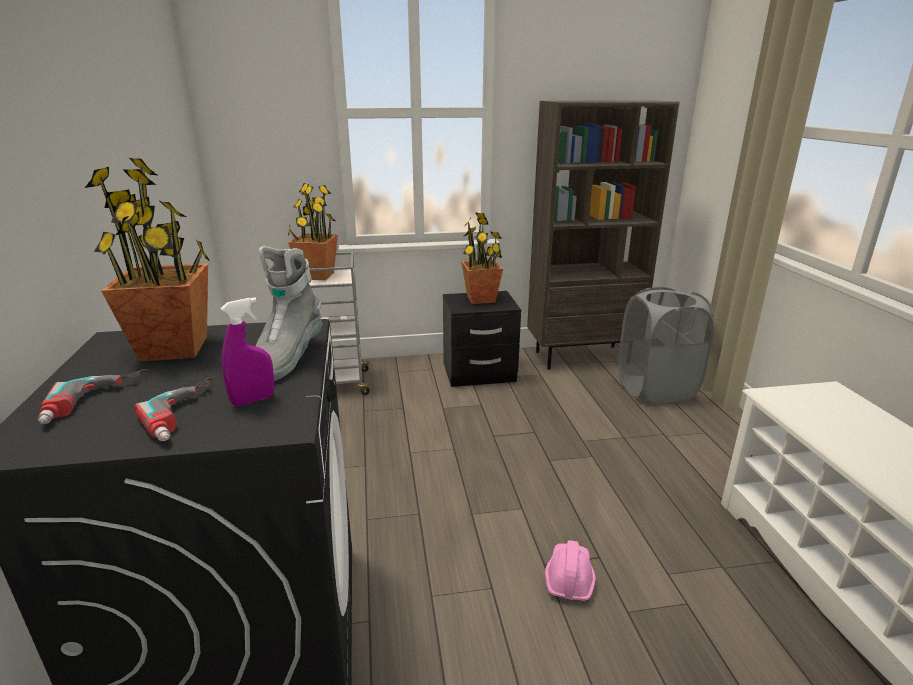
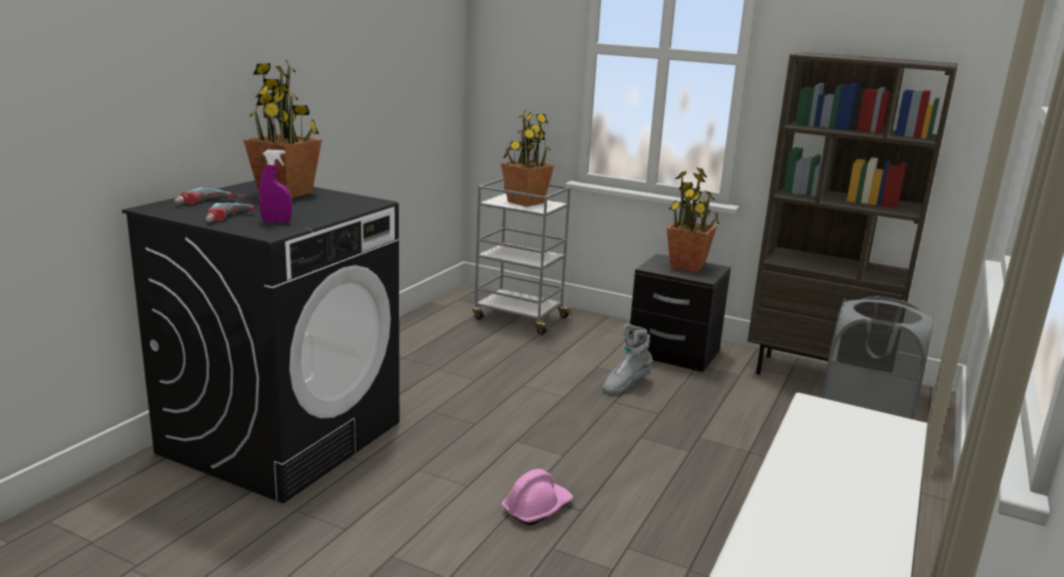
camera: 35 degrees right, 5 degrees down
grey boot [256,246,323,381] -> grey boot moved to [602,324,653,394]

